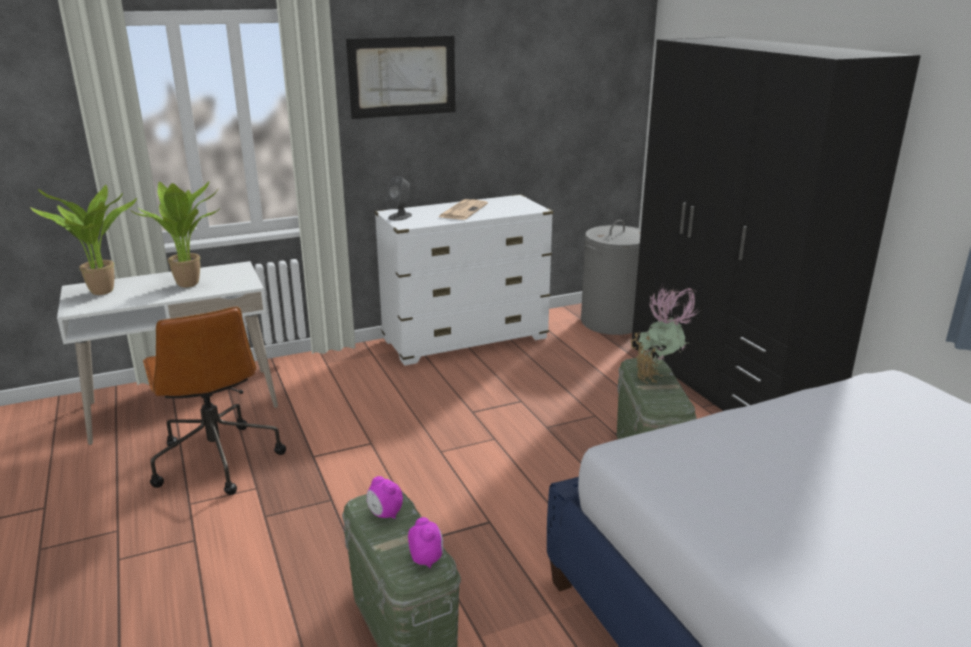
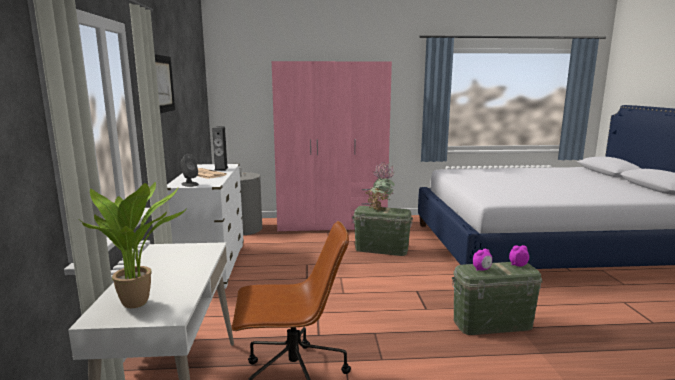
camera: 70 degrees left, 10 degrees down
potted plant [130,181,220,287] -> none
black wardrobe [632,37,921,411] -> pink wardrobe [272,61,392,232]
none -> speaker [212,126,228,171]

